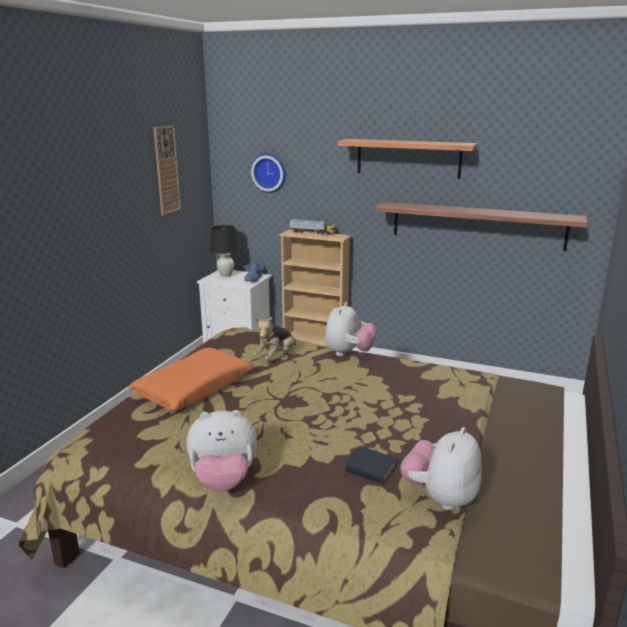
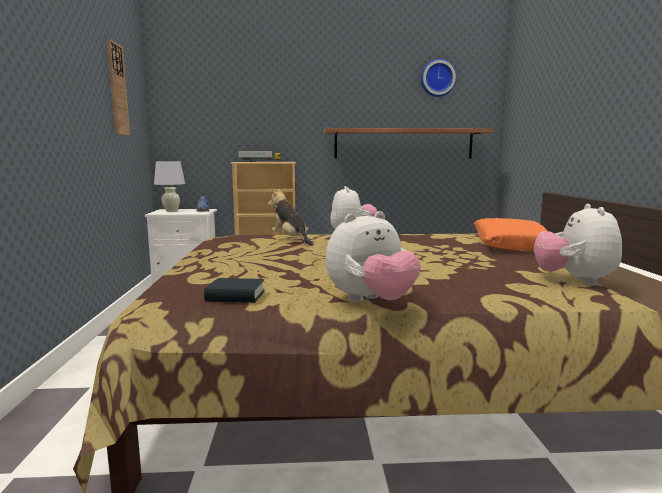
camera: 25 degrees left, 10 degrees down
orange pillow [128,348,252,411] -> orange pillow moved to [474,218,547,251]
black table lamp [210,225,240,277] -> white table lamp [154,161,185,212]
wall clock [251,153,286,193] -> wall clock moved to [421,59,456,97]
plush toy [253,317,296,360] -> plush toy turned 135 degrees clockwise [268,188,314,246]
shelf [338,139,477,179] -> none
book [345,446,397,484] -> book moved to [204,278,265,303]

